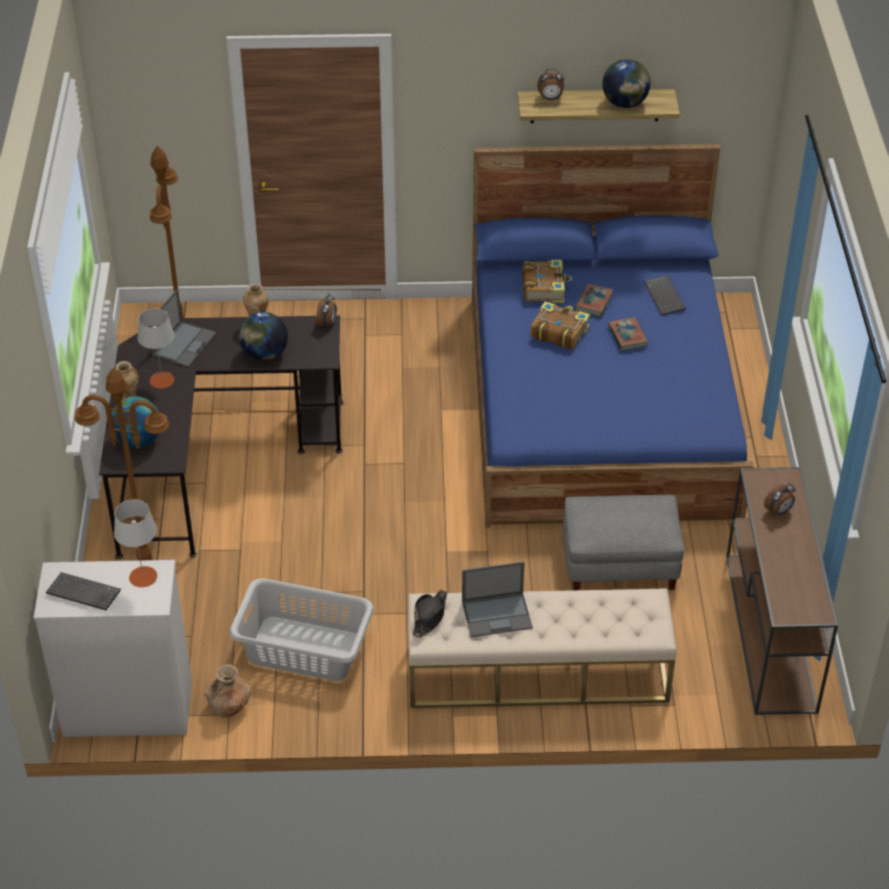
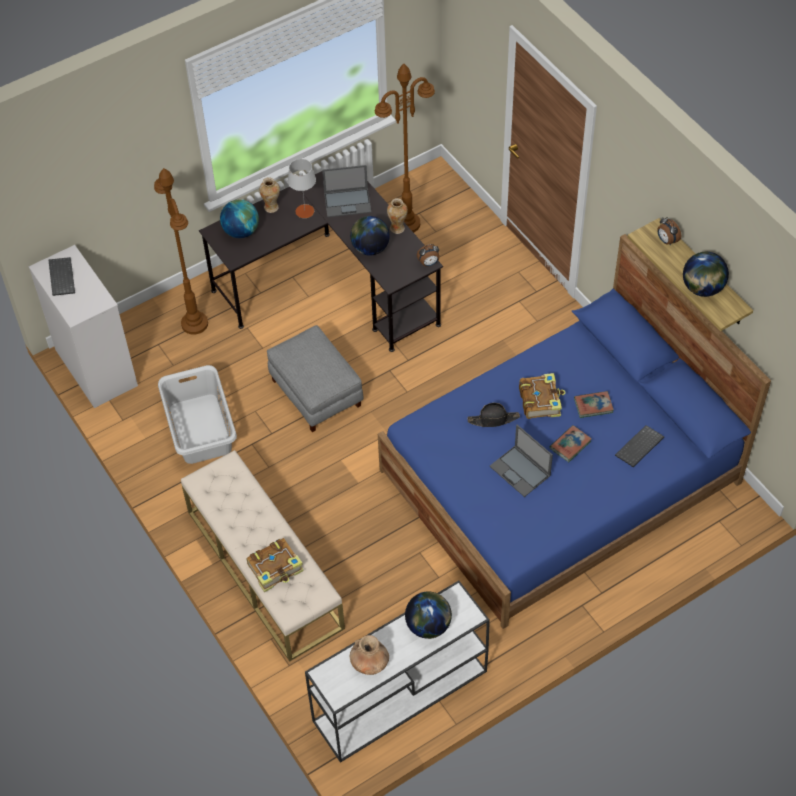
camera: 60 degrees right, 10 degrees up
grey table lamp [114,499,157,587] -> none
brown vase [204,664,252,717] -> brown vase moved to [349,635,389,675]
black hat [412,590,447,638] -> black hat moved to [467,403,520,427]
laptop [462,562,533,637] -> laptop moved to [490,425,553,497]
book [522,260,572,303] -> book moved to [246,538,304,592]
grey ottoman [563,495,684,590] -> grey ottoman moved to [267,325,363,432]
brown console table [726,467,838,715] -> white console table [305,581,490,763]
alarm clock [764,482,795,516] -> globe [405,592,452,639]

